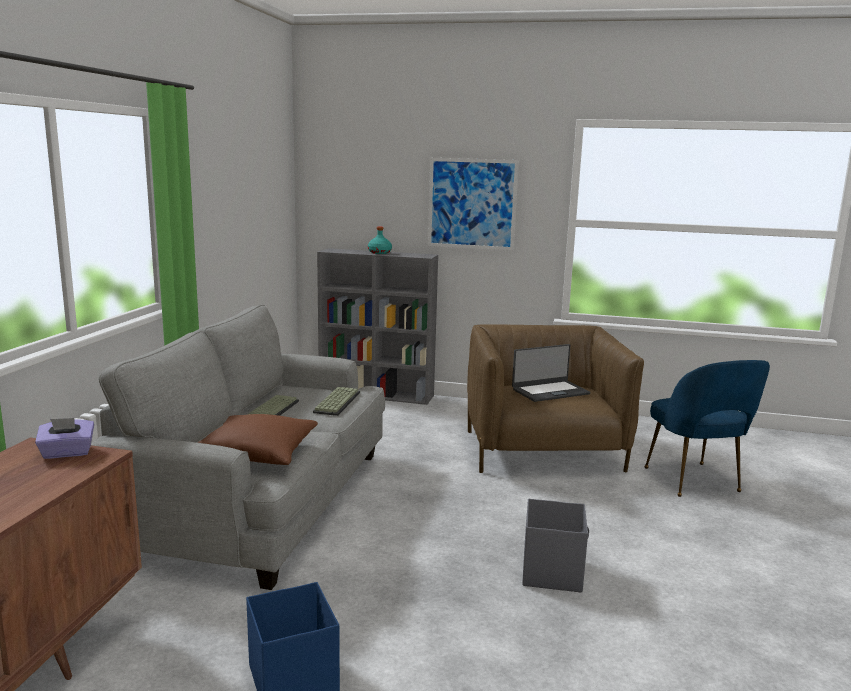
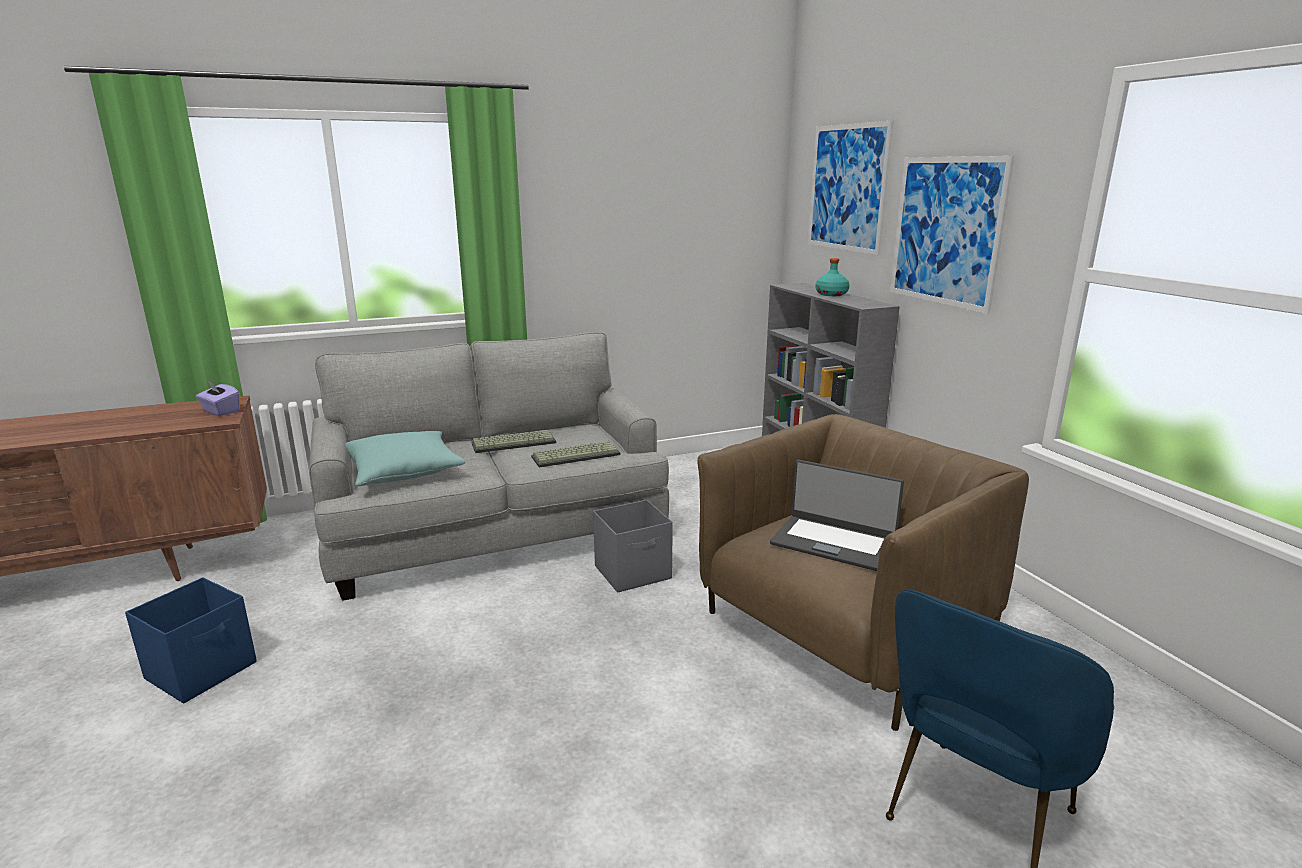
camera: 55 degrees right, 5 degrees up
brown pillow [198,414,318,465] -> turquoise pillow [346,431,465,486]
grey storage box [523,499,589,592] -> grey storage box moved to [593,500,673,593]
none -> picture [808,121,894,255]

